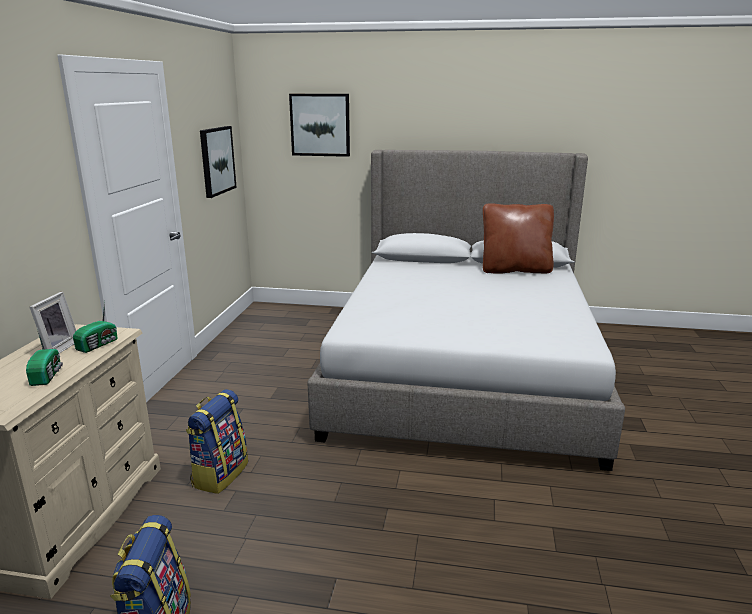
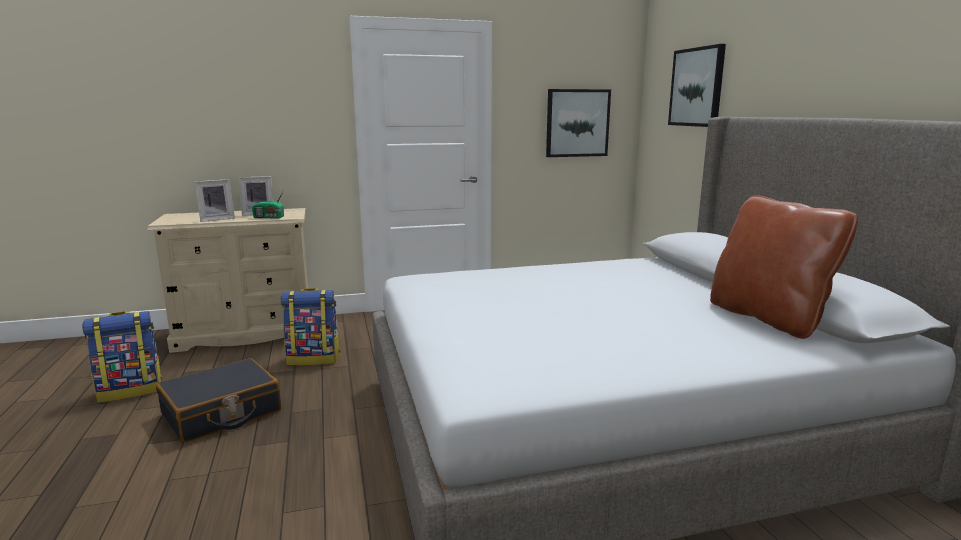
camera: 65 degrees right, 5 degrees down
radio [26,328,63,386] -> picture frame [194,179,235,222]
none -> black suitcase [156,358,281,443]

